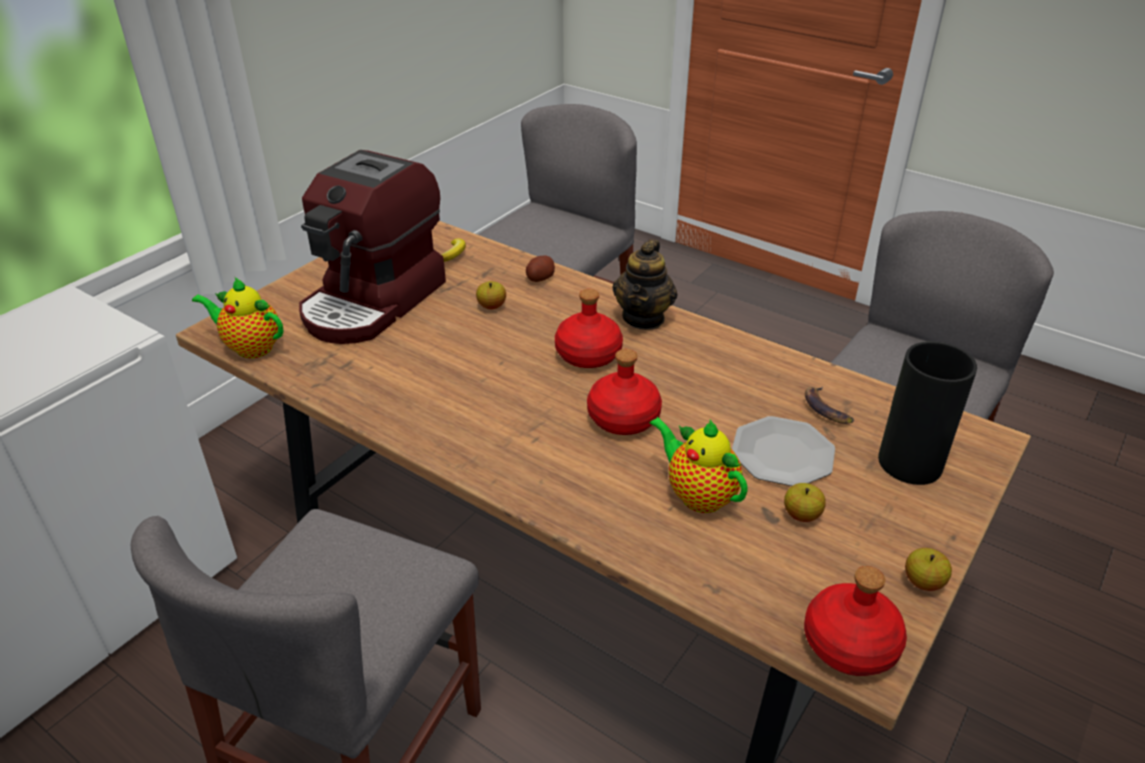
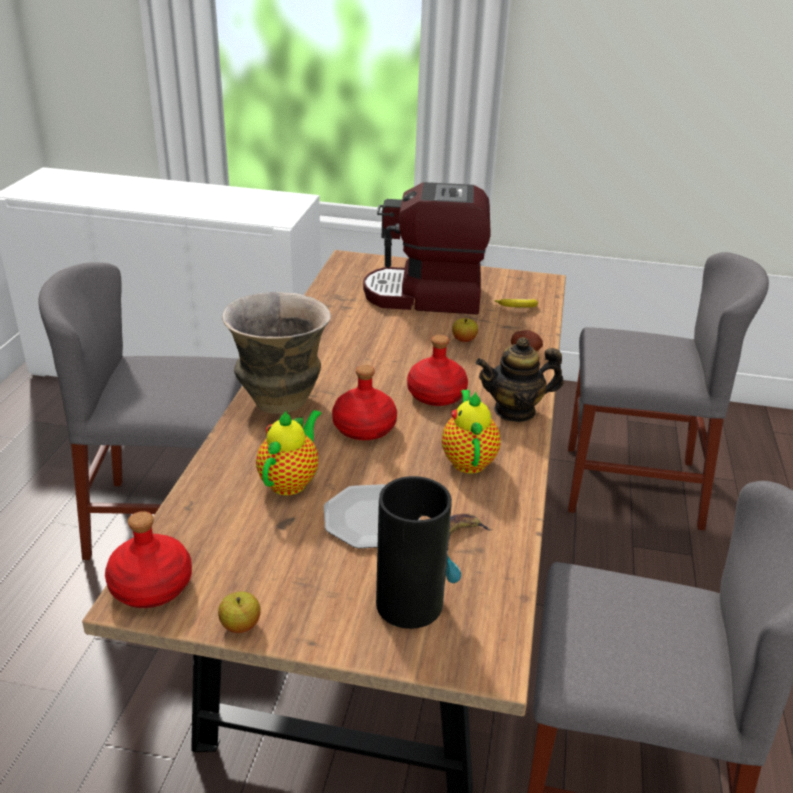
camera: 65 degrees right, 5 degrees down
teapot [192,277,283,358] -> teapot moved to [442,390,500,474]
apple [784,483,826,522] -> none
none -> vase [222,292,331,414]

